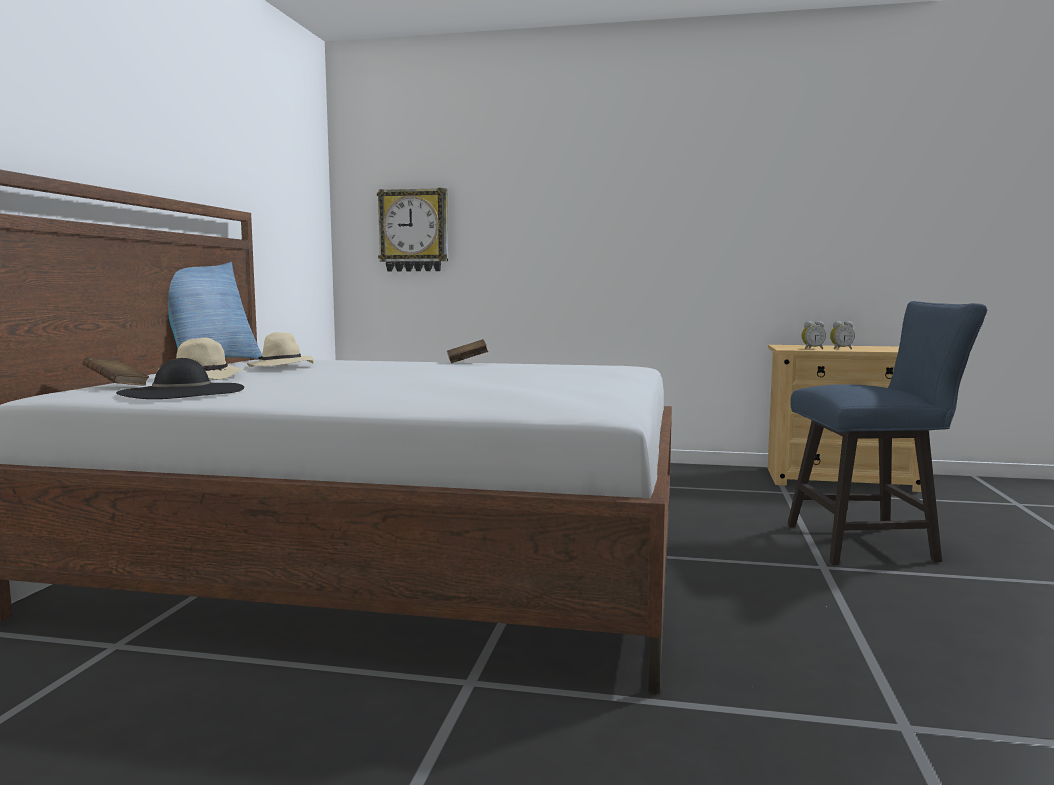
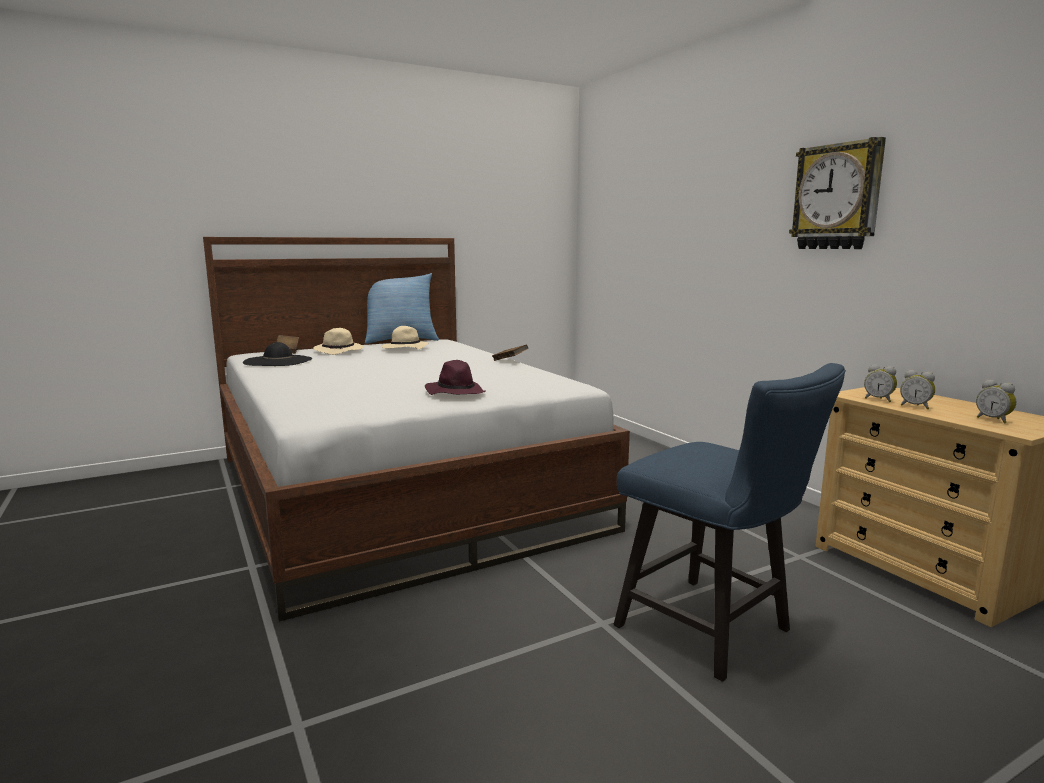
camera: 50 degrees right, 5 degrees up
wall clock [377,188,448,272] -> wall clock moved to [789,137,886,249]
none -> purple hat [425,360,486,395]
none -> alarm clock [976,379,1016,424]

